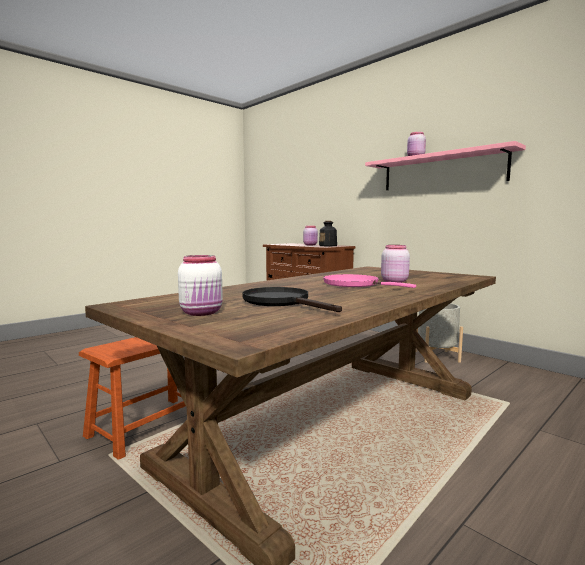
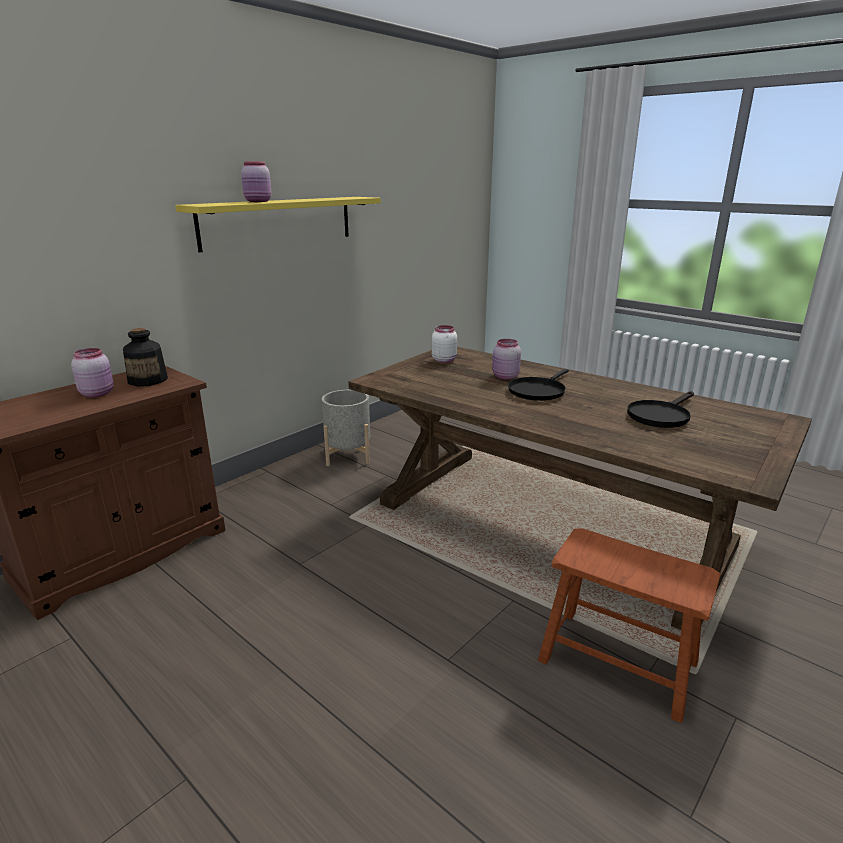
camera: 95 degrees left, 15 degrees up
white jar [178,255,223,316] -> white jar moved to [432,325,457,363]
pink frying pan [323,274,416,288] -> black frying pan [508,369,569,401]
pink shelf [365,141,526,190] -> yellow shelf [175,197,381,253]

